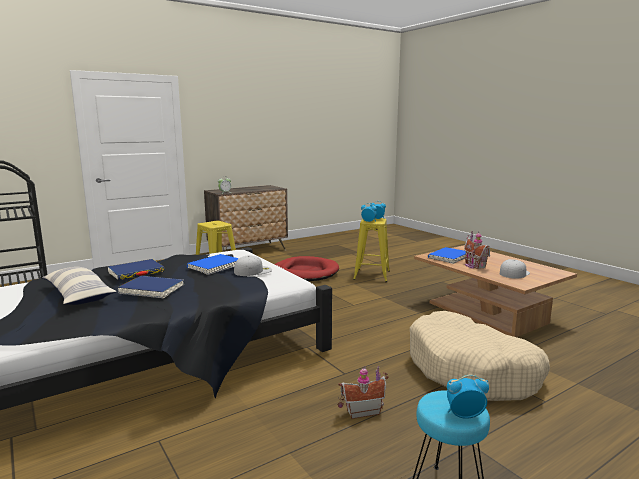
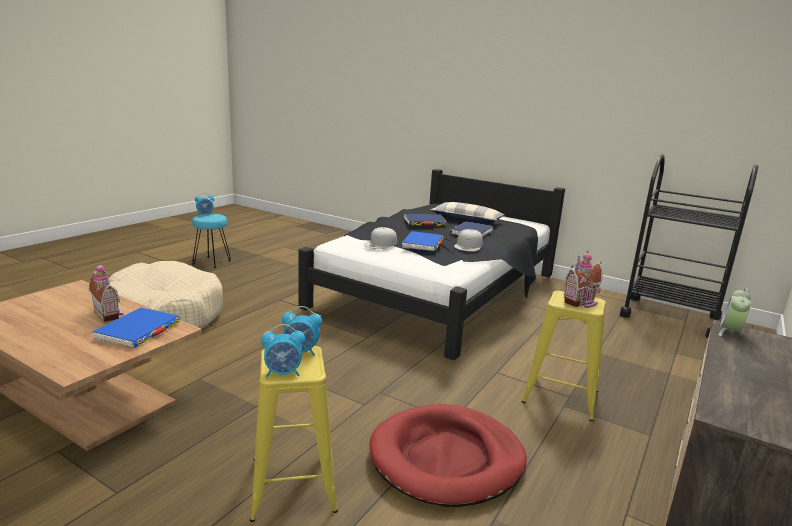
camera: 155 degrees right, 5 degrees up
toy house [338,366,388,419] -> toy house moved to [564,250,603,308]
white cap [500,259,530,279] -> white cap moved to [454,229,483,251]

